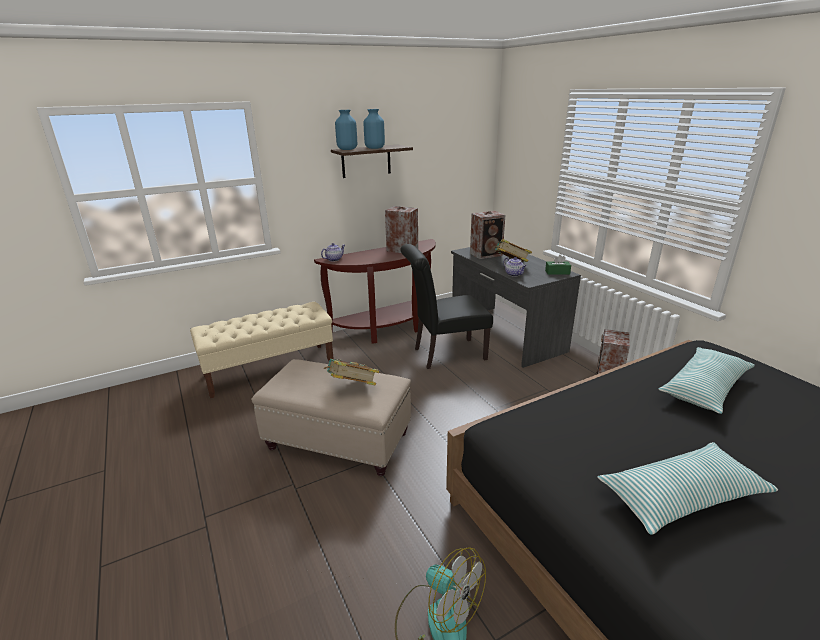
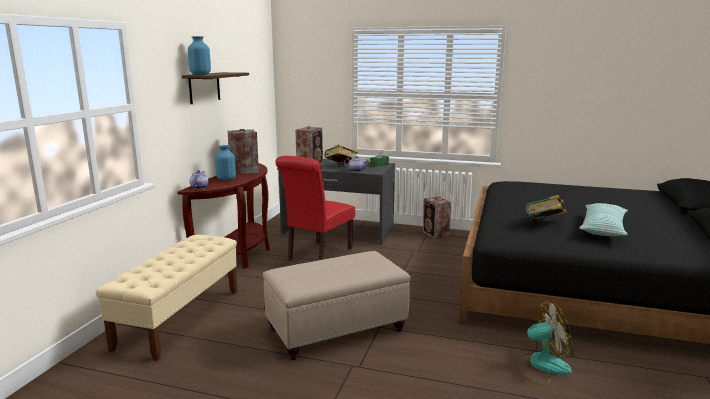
camera: 45 degrees left, 10 degrees down
book [324,359,379,386] -> book moved to [526,195,566,219]
blue vase [364,109,385,149] -> blue vase moved to [215,145,236,181]
black chair [400,244,493,369] -> red chair [275,156,355,261]
pillow [658,347,755,414] -> none

